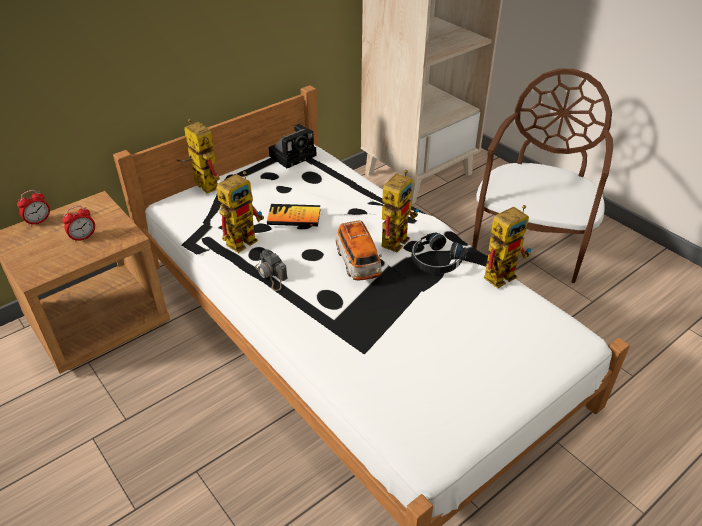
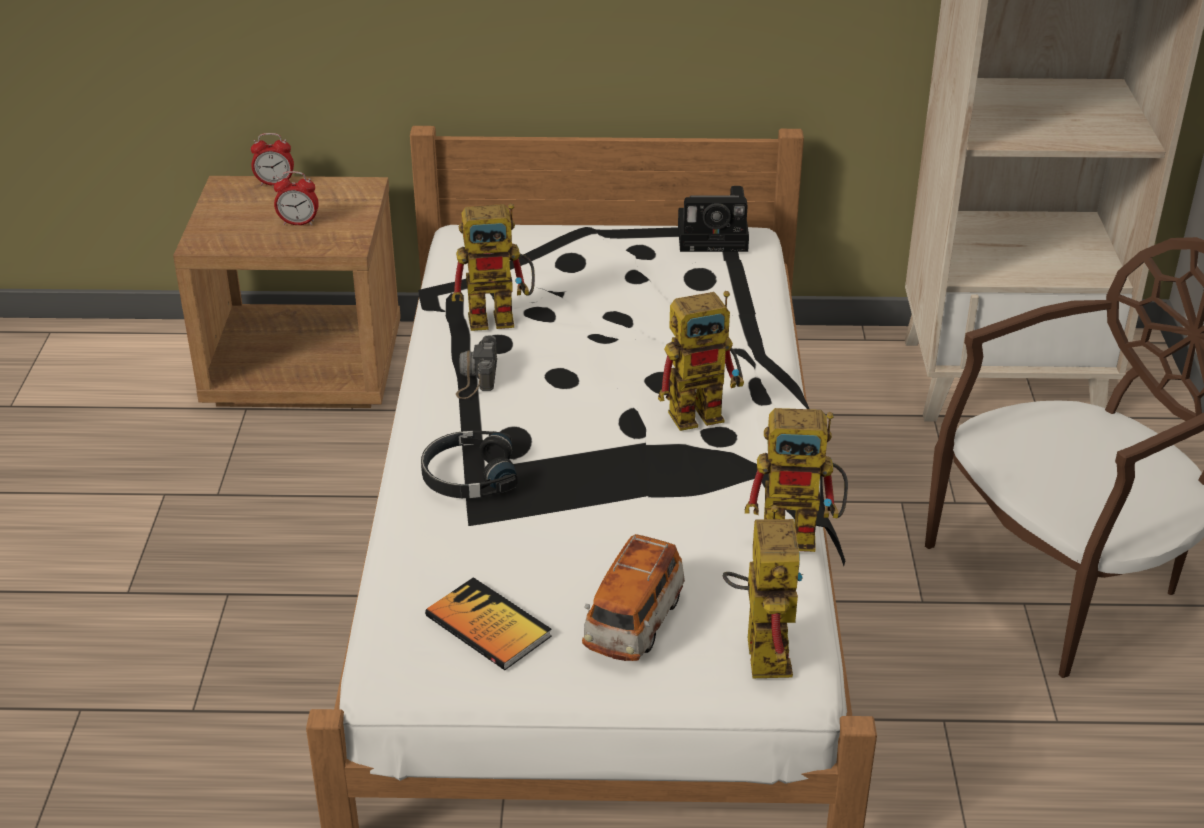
camera: 40 degrees right, 5 degrees down
toy robot [177,119,220,194] -> toy robot moved to [723,505,803,678]
book [267,204,320,226] -> book moved to [425,577,552,670]
toy car [335,220,382,281] -> toy car moved to [582,534,685,661]
black headphones [412,232,467,274] -> black headphones moved to [421,431,518,498]

